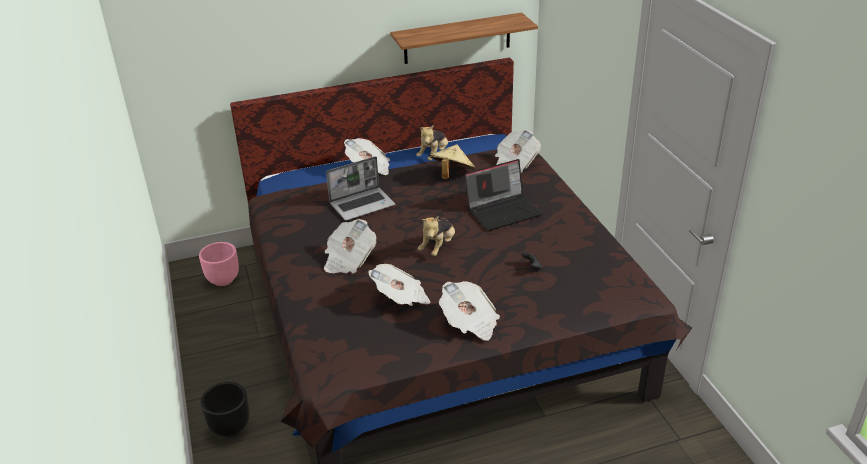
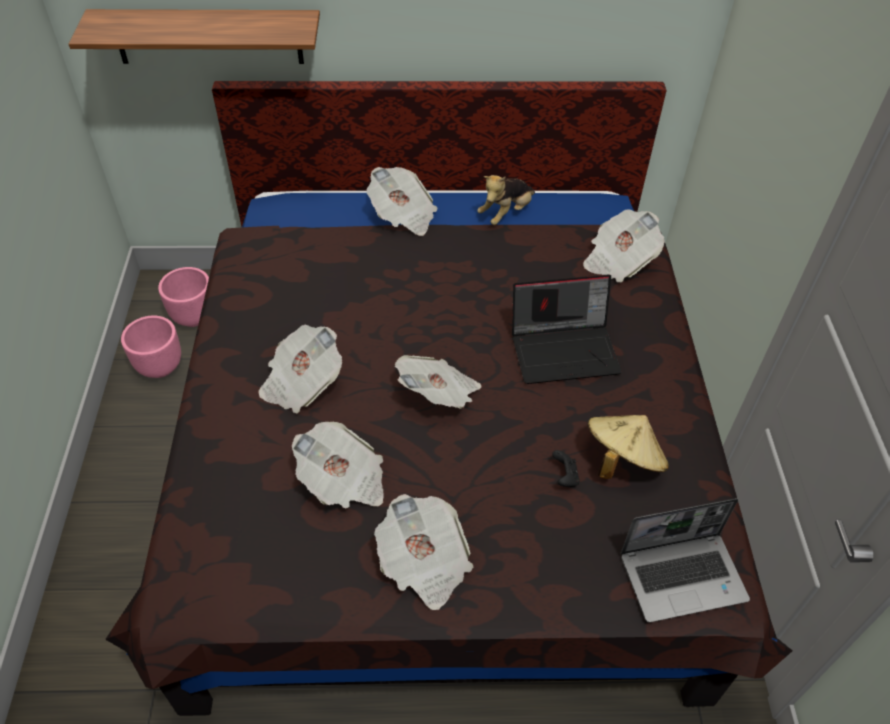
camera: 15 degrees right, 15 degrees up
black planter [200,382,250,437] -> none
laptop [326,156,395,221] -> laptop moved to [620,498,750,623]
shelf [390,13,538,64] -> shelf moved to [69,9,320,64]
plush toy [418,216,455,256] -> newspaper [395,355,482,408]
beige hat [429,144,476,179] -> beige hat moved to [588,415,669,479]
none -> pink planter [121,315,181,378]

